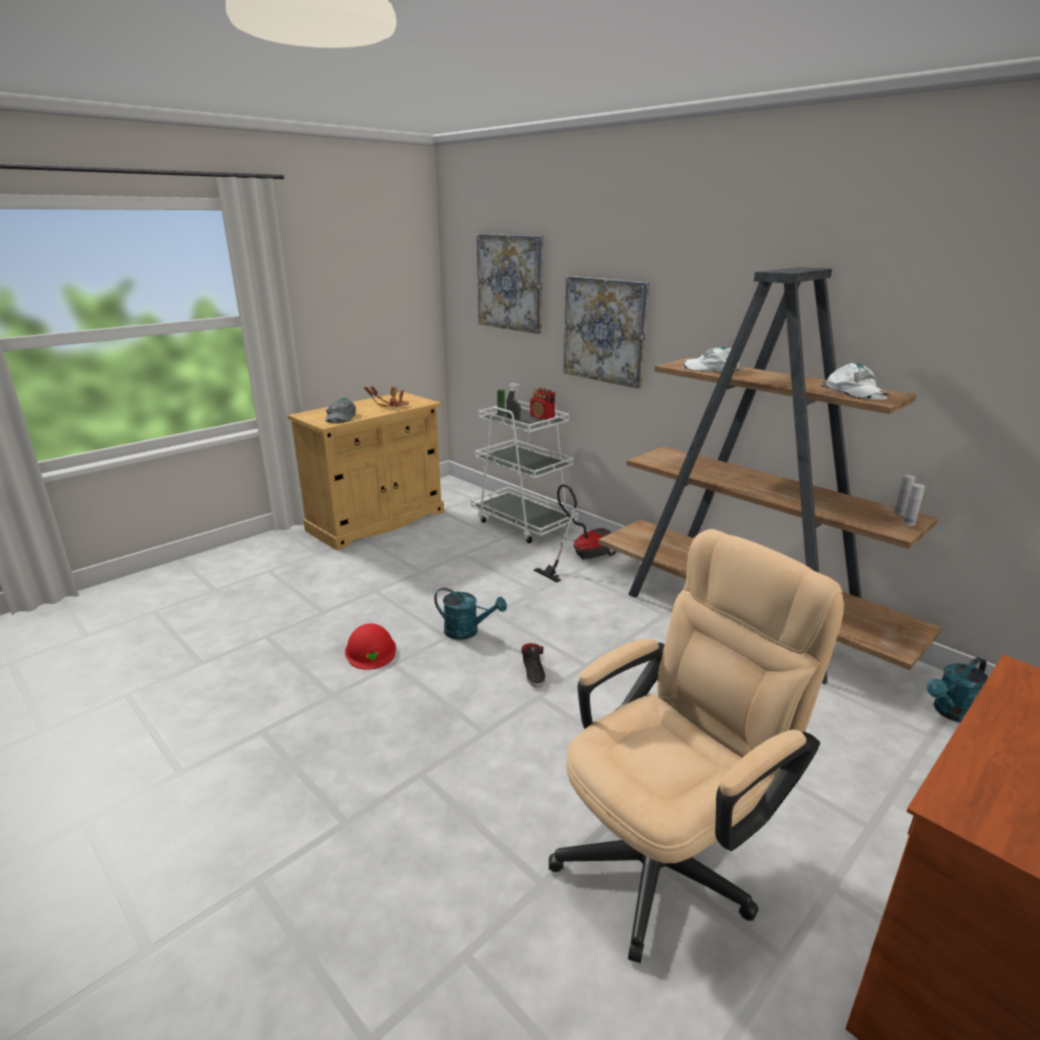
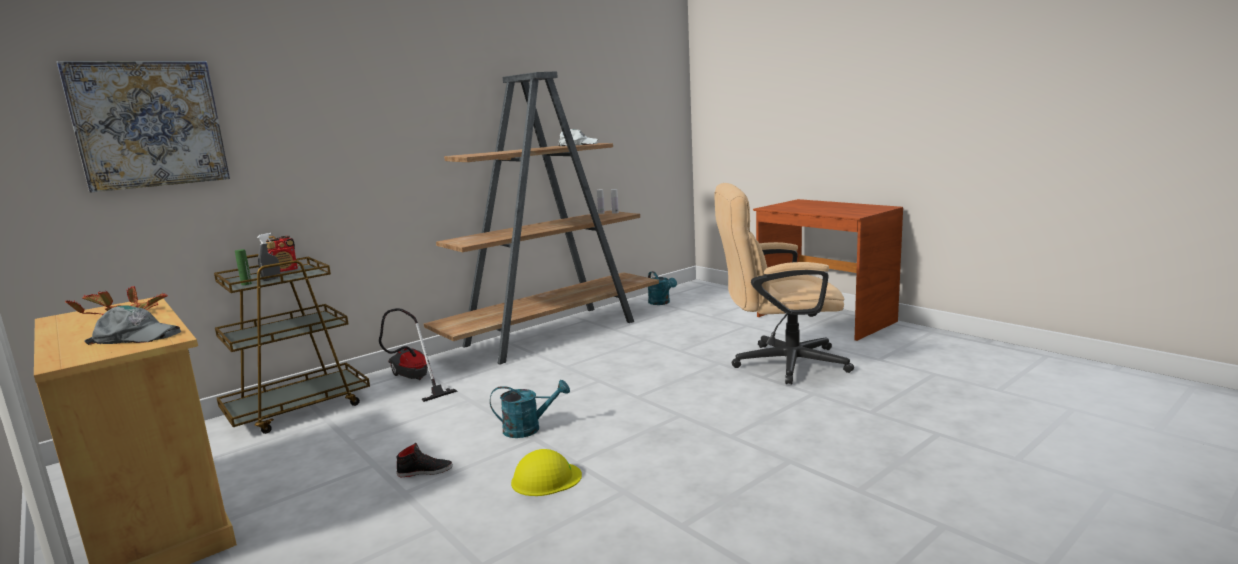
camera: 85 degrees left, 10 degrees down
red hard hat [345,623,396,670] -> yellow hard hat [511,449,582,496]
turquoise watering can [434,588,507,640] -> turquoise watering can turned 60 degrees clockwise [490,380,570,438]
white cart [471,401,578,543] -> brown cart [214,254,370,434]
black shoe [521,643,546,687] -> black shoe moved to [396,443,453,478]
beige office chair [549,529,844,963] -> beige office chair turned 60 degrees counterclockwise [714,183,854,384]
picture [564,276,649,388] -> none
white cap [683,347,741,372] -> none

